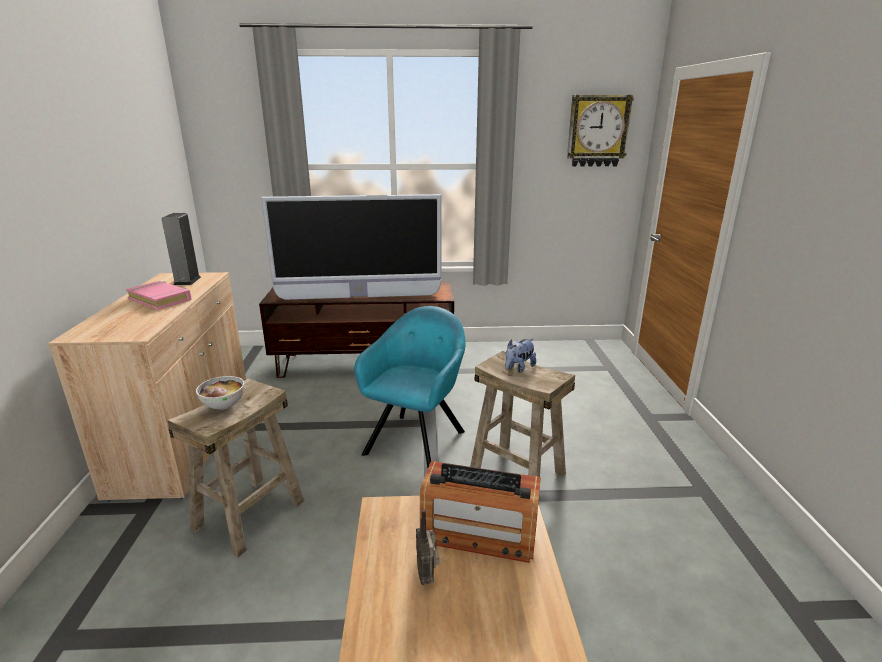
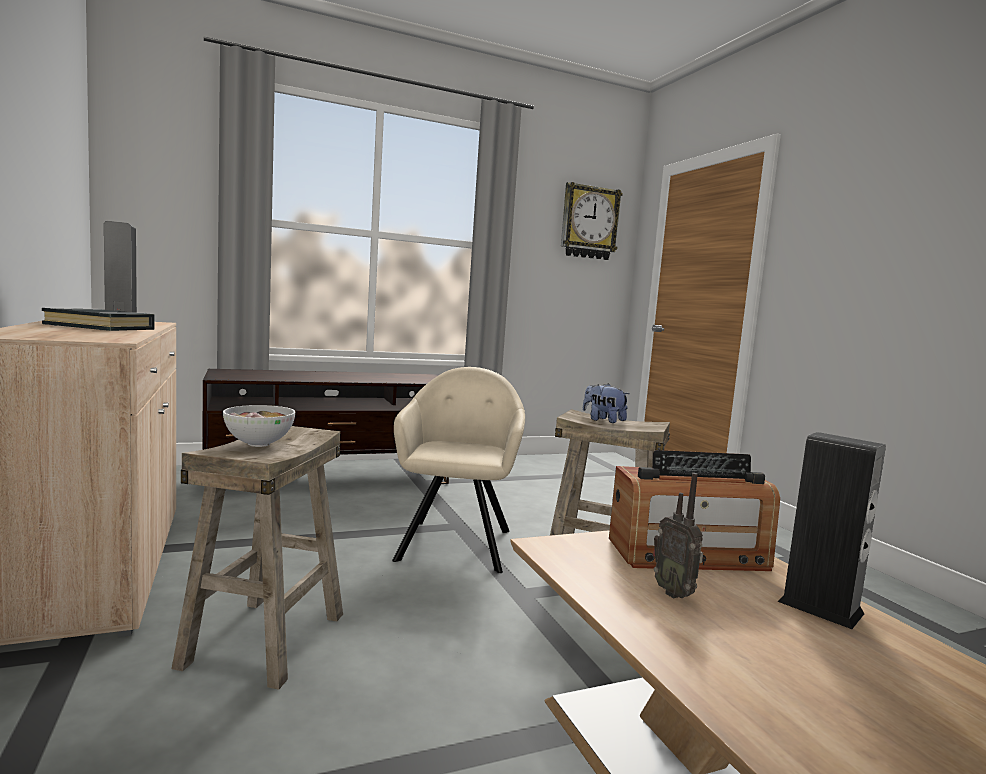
camera: 20 degrees left, 15 degrees down
pink book [126,281,192,310] -> black book [42,308,155,331]
television [261,194,442,300] -> none
turquoise armchair [354,306,465,468] -> beige armchair [392,367,525,573]
plush toy [505,339,536,373] -> plush toy turned 105 degrees clockwise [583,383,629,423]
none -> speaker [777,432,886,629]

